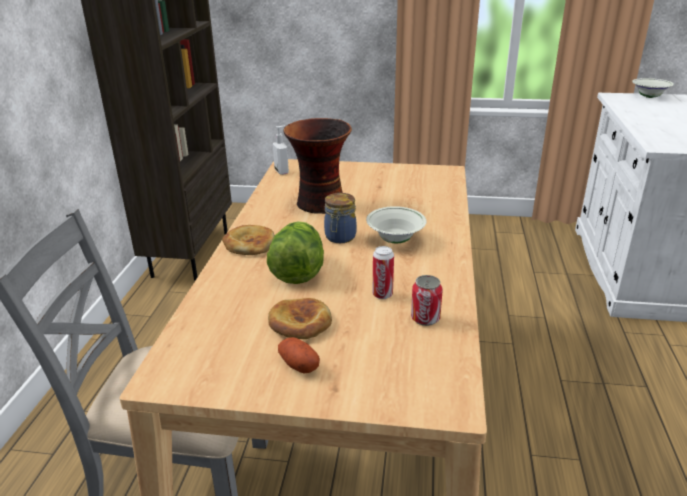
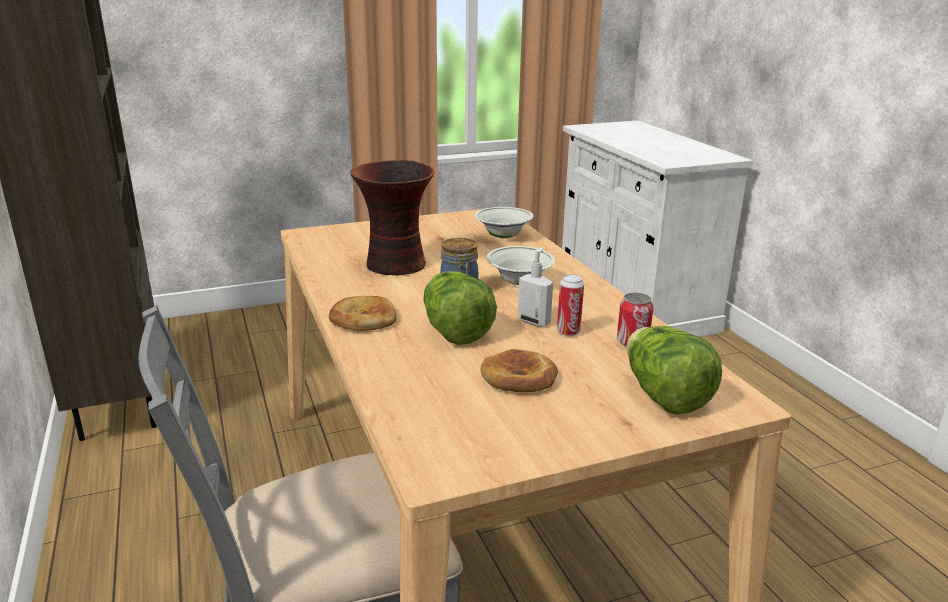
camera: 30 degrees left, 5 degrees down
soap dispenser [273,126,289,175] -> soap dispenser moved to [518,247,553,327]
potato [278,337,320,373] -> none
white bowl [632,78,674,98] -> white bowl moved to [474,207,534,238]
none -> lettuce [626,326,722,415]

